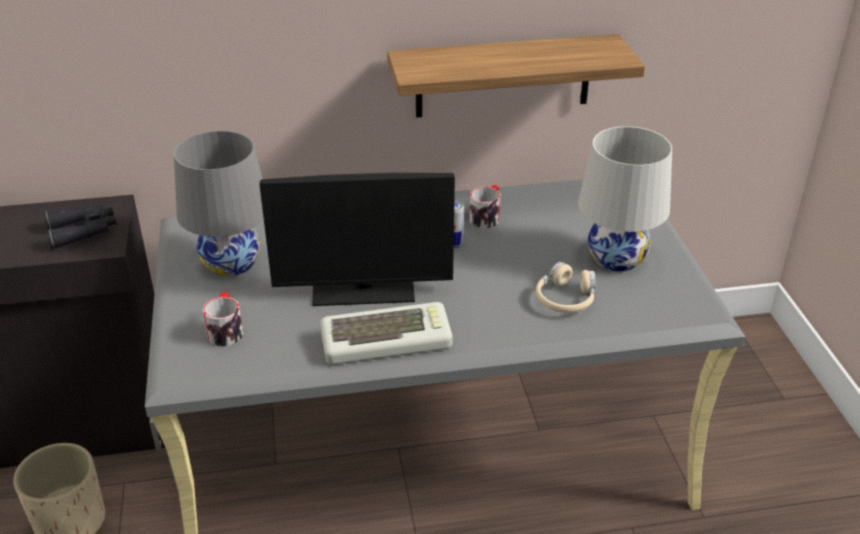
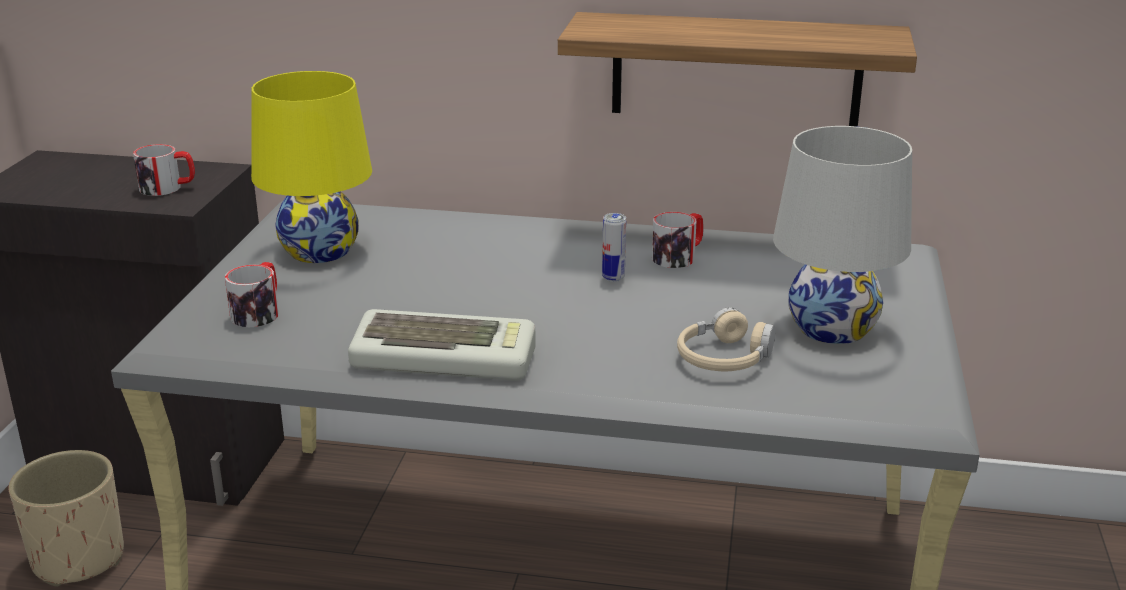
camera: 20 degrees right, 10 degrees down
black binoculars [43,205,117,249] -> mug [133,144,195,196]
grey table lamp [174,131,264,276] -> yellow table lamp [251,71,372,263]
monitor [259,173,455,306] -> none

